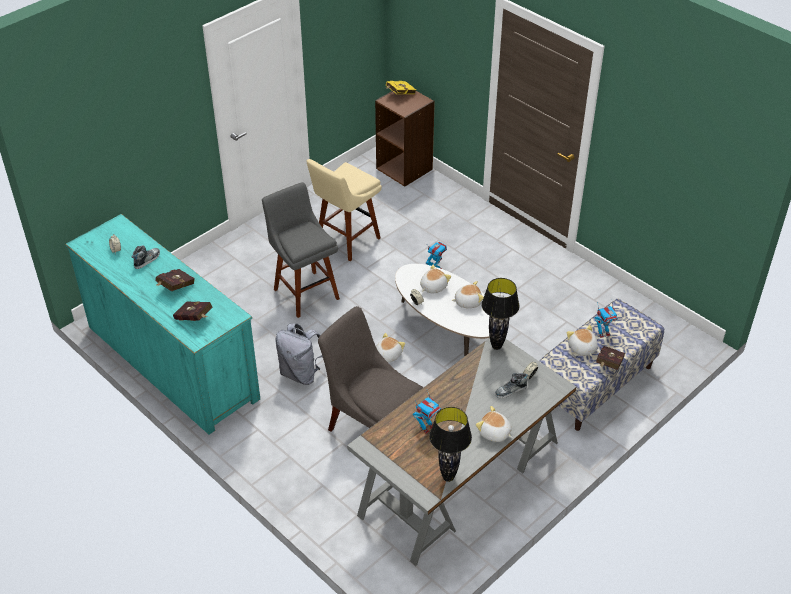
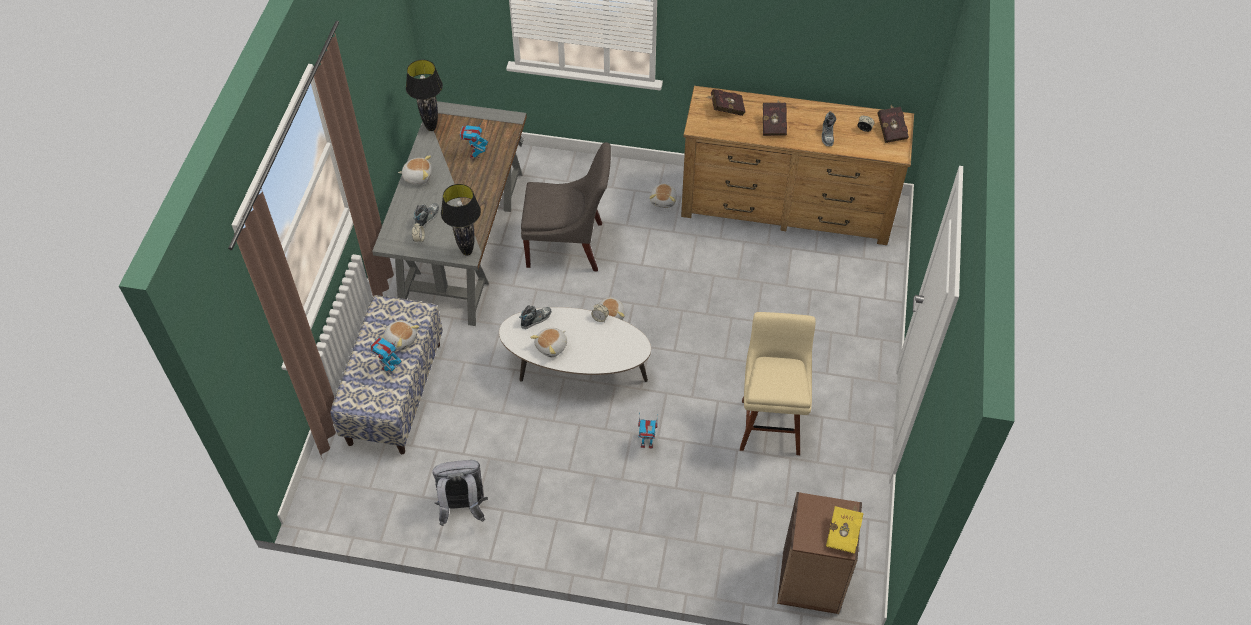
camera: 145 degrees right, 10 degrees up
turquoise dresser [65,214,260,435] -> brown dresser [681,86,914,245]
grey stool [262,182,340,318] -> none
grey backpack [275,323,323,385] -> grey backpack moved to [432,460,488,526]
plush toy [420,264,451,294] -> plush toy moved to [649,183,677,208]
red book [596,346,625,370] -> red book moved to [877,105,909,143]
none -> shoe [519,305,552,329]

